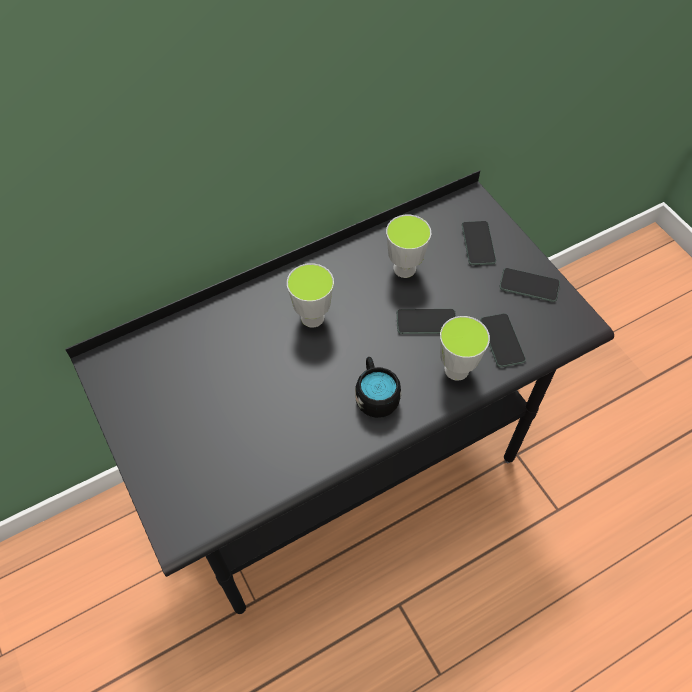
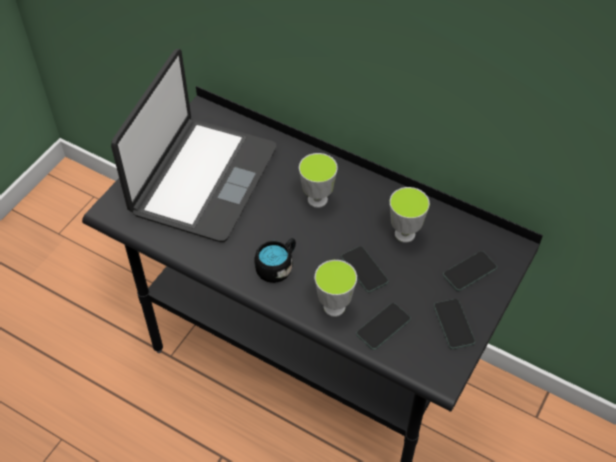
camera: 60 degrees right, 5 degrees down
none -> laptop [111,49,277,242]

